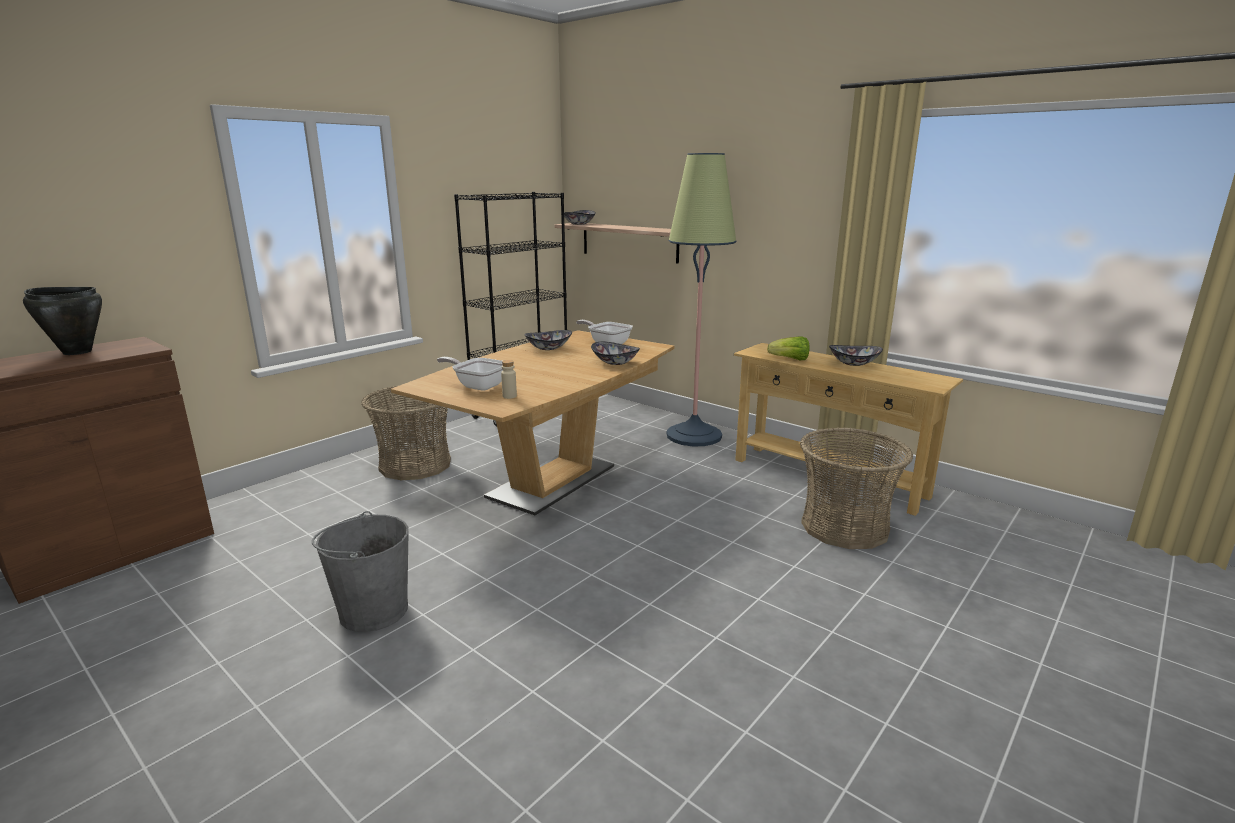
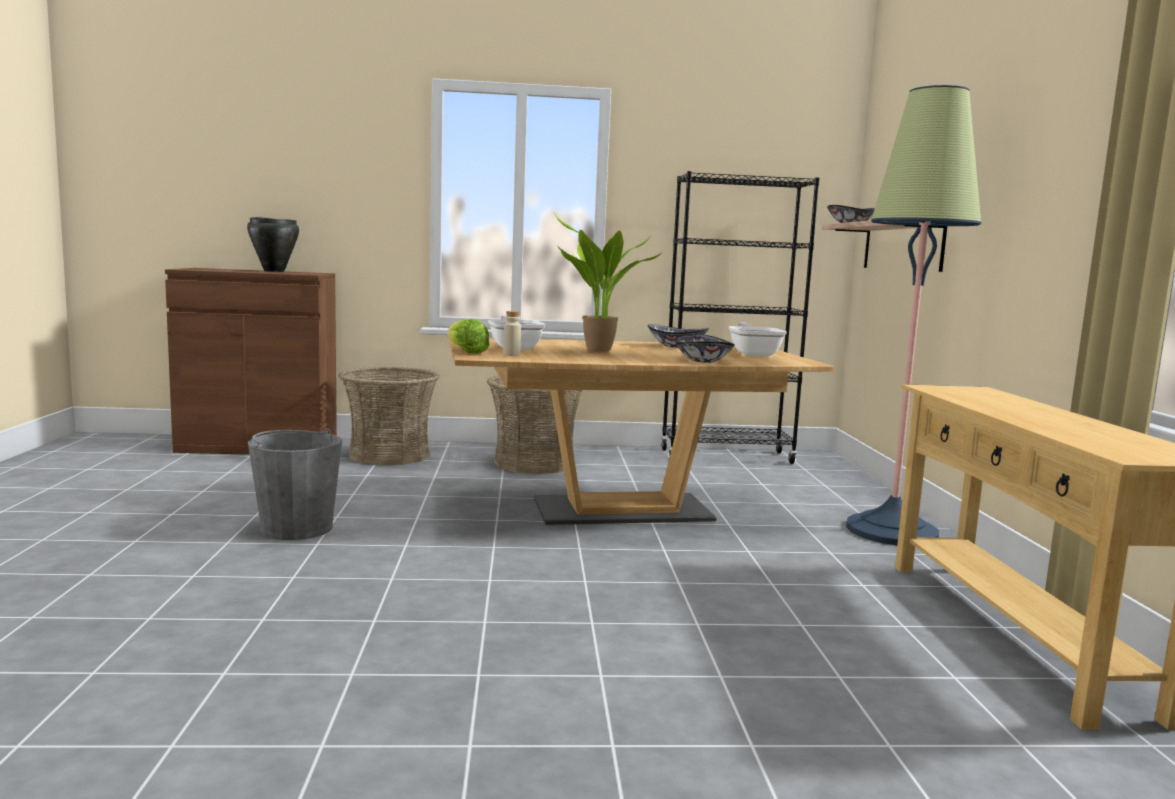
camera: 45 degrees right, 10 degrees down
lettuce [767,336,810,360] -> lettuce moved to [447,319,489,354]
basket [800,427,913,549] -> basket moved to [338,367,440,466]
bowl [829,345,883,366] -> none
none -> potted plant [554,213,662,352]

